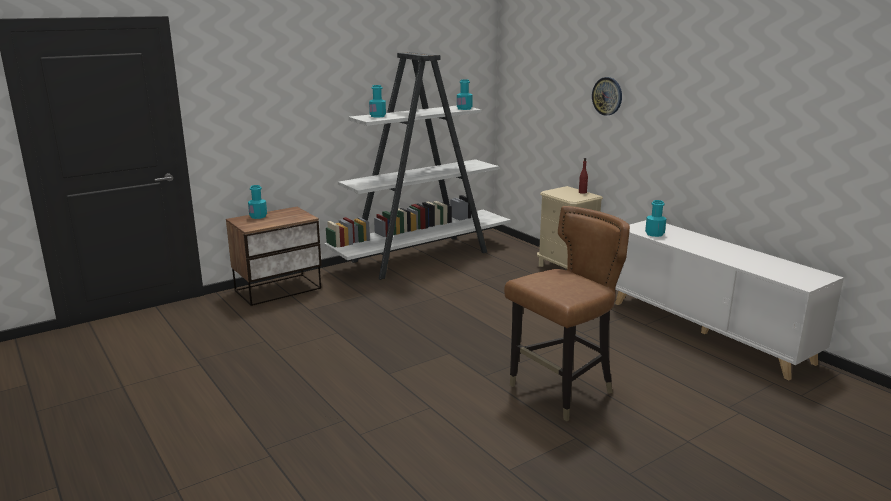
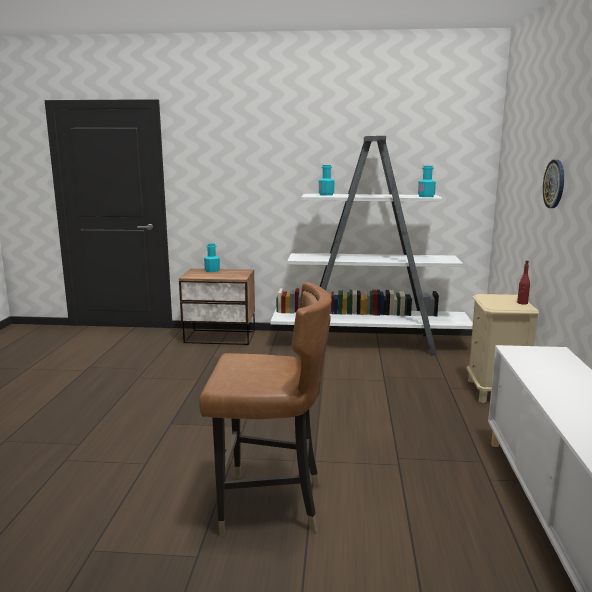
camera: 40 degrees right, 5 degrees down
turquoise bottle [645,200,666,237] -> none

